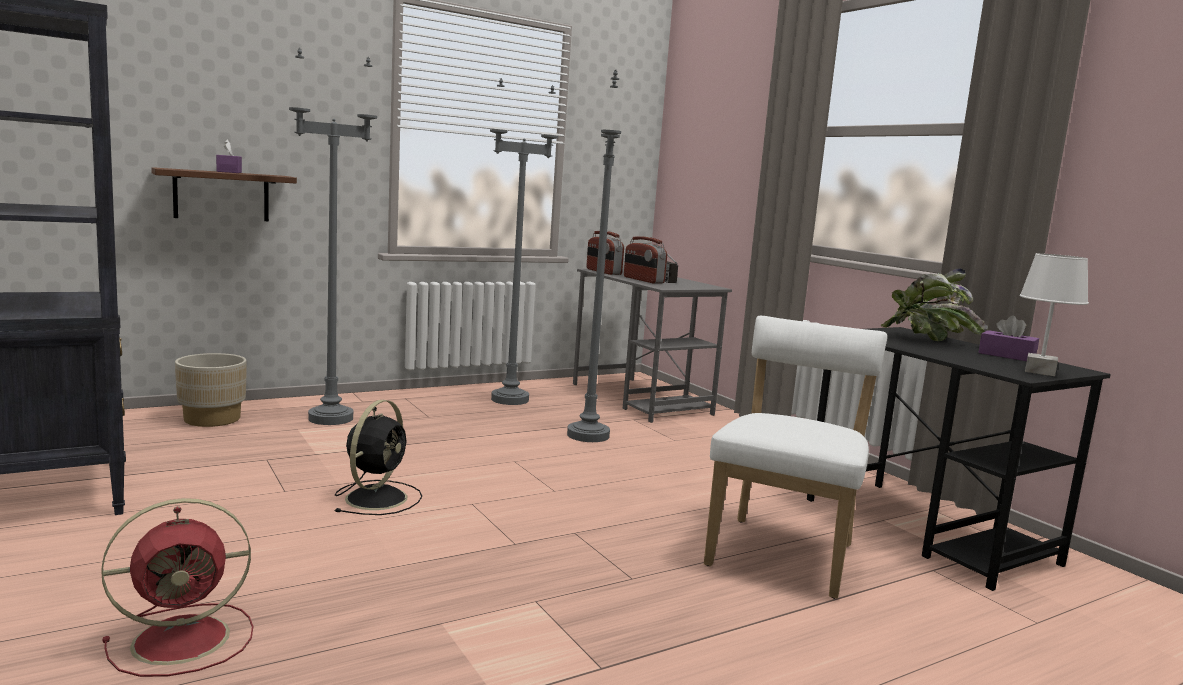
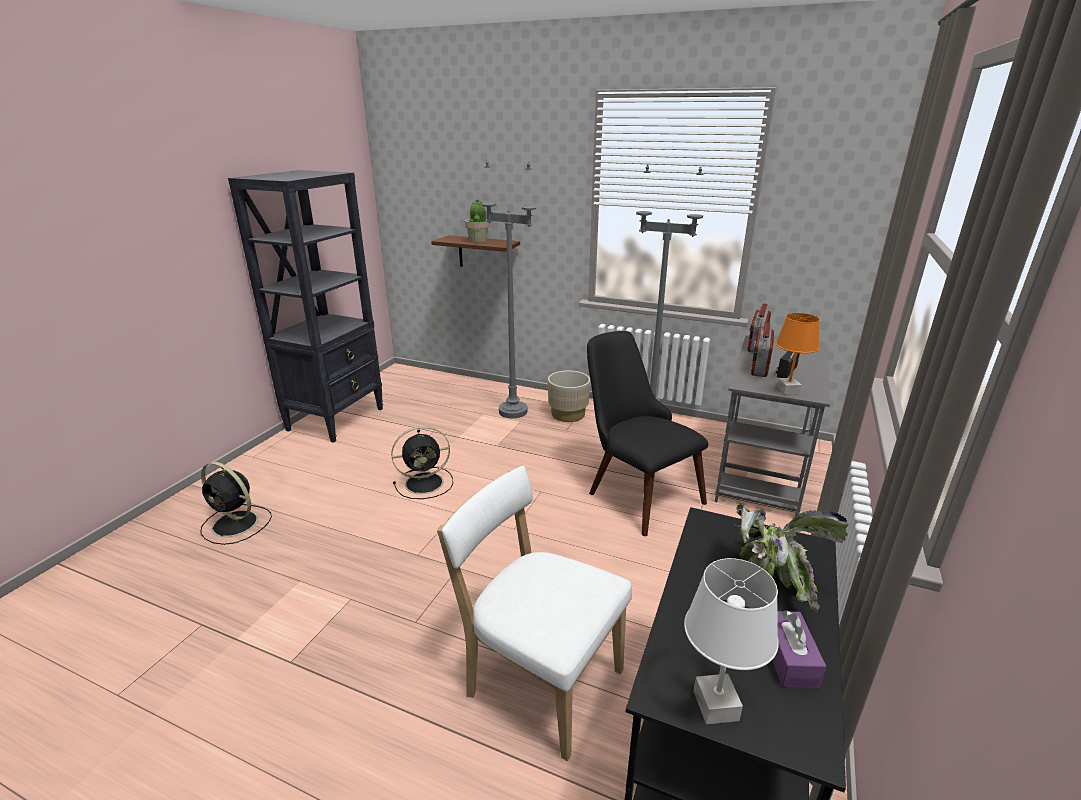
camera: 55 degrees right, 15 degrees up
red fan [101,498,253,677] -> black fan [200,462,272,545]
beige planter [175,353,247,427] -> beige planter moved to [548,370,590,422]
purple tissue box [216,139,242,173] -> potted plant [465,199,490,243]
grey floor lamp [567,69,621,442] -> black chair [587,331,708,536]
white chair [704,316,887,599] -> white chair turned 135 degrees counterclockwise [437,466,632,761]
none -> orange table lamp [776,313,820,395]

